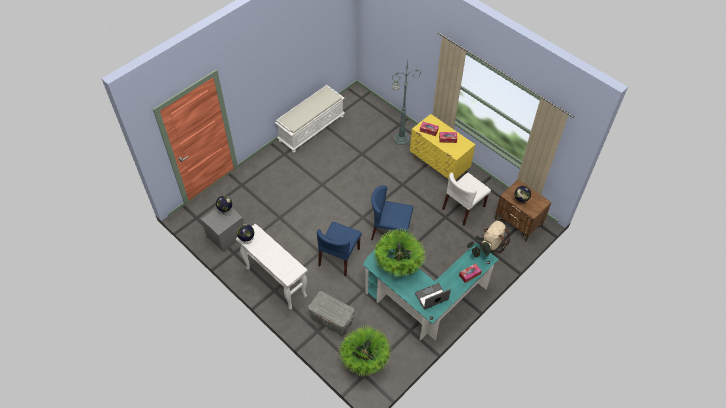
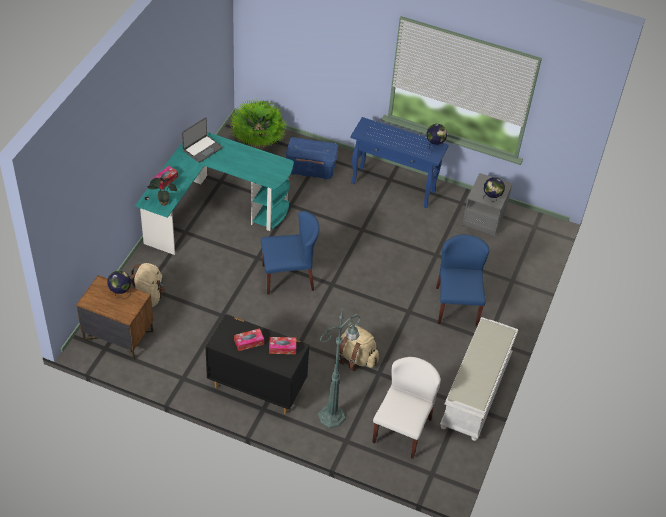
camera: 155 degrees right, 5 degrees down
white console table [236,224,308,310] -> blue console table [351,117,448,208]
grey storage box [308,291,355,335] -> blue storage box [286,137,338,180]
blue chair [317,221,362,276] -> blue chair moved to [436,234,490,326]
potted plant [374,228,426,276] -> none
yellow dresser [410,114,475,180] -> black dresser [206,314,309,414]
white chair [442,173,491,226] -> white chair moved to [372,357,441,459]
none -> beige backpack [339,325,379,371]

